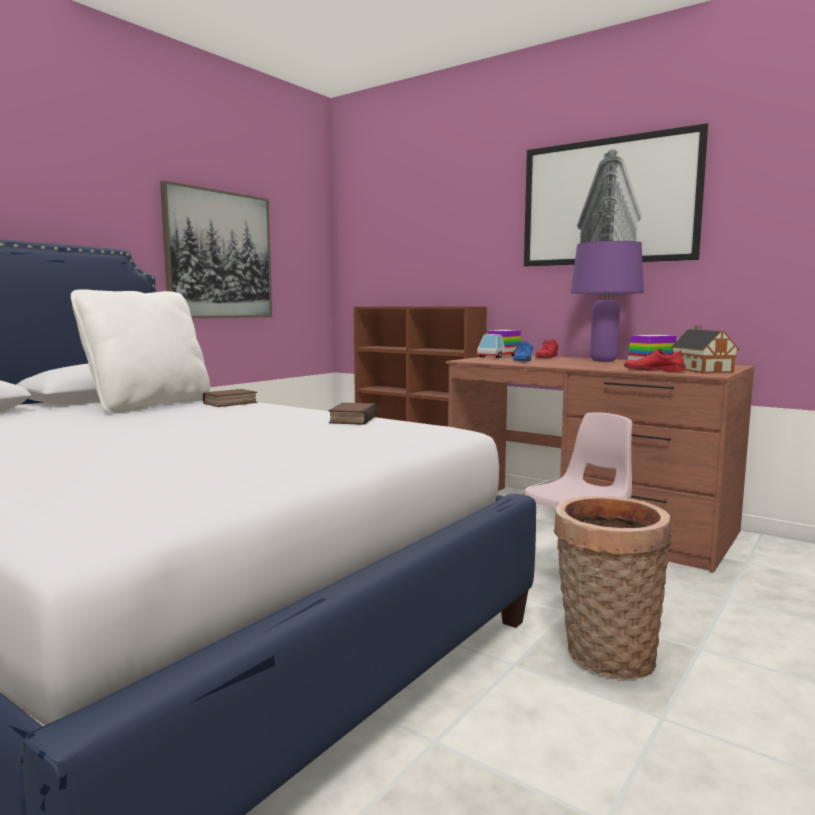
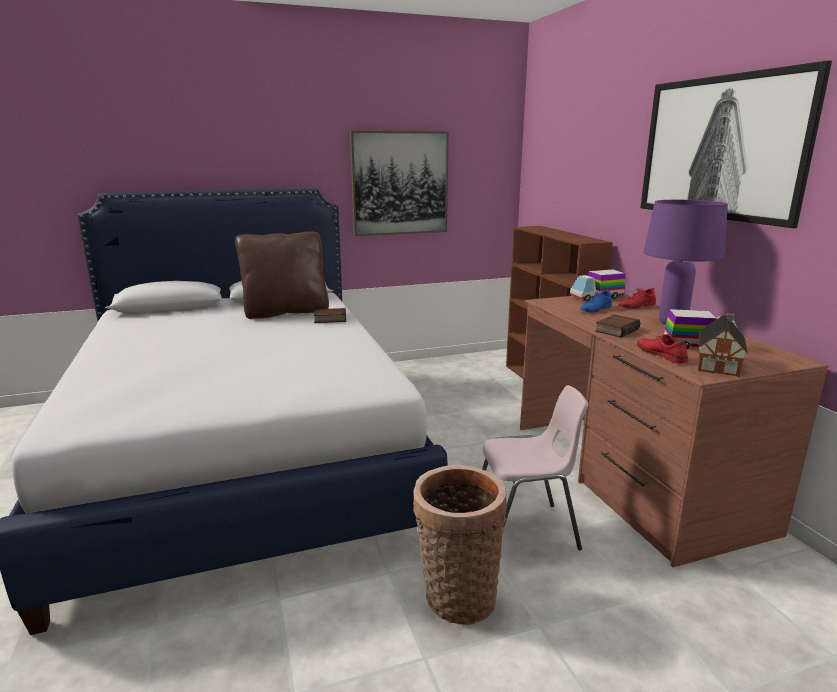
camera: 35 degrees right, 10 degrees up
white pillow [71,289,210,413] -> brown pillow [235,231,329,319]
book [328,403,377,425] -> book moved to [595,315,640,337]

